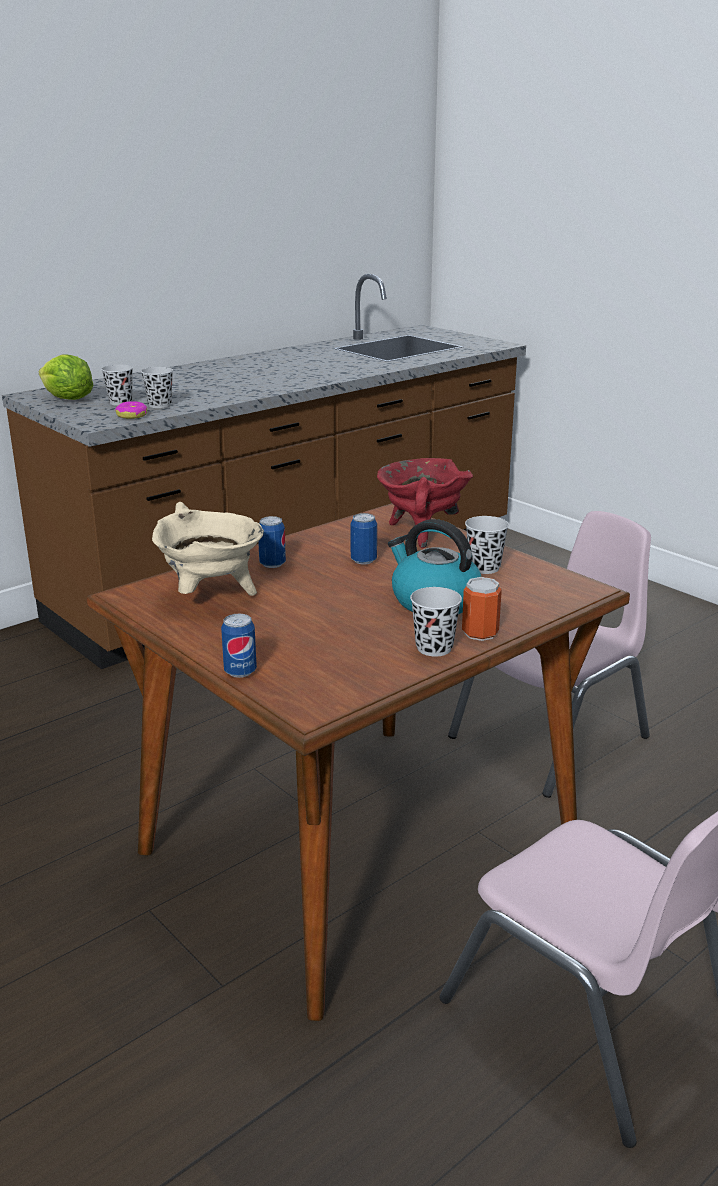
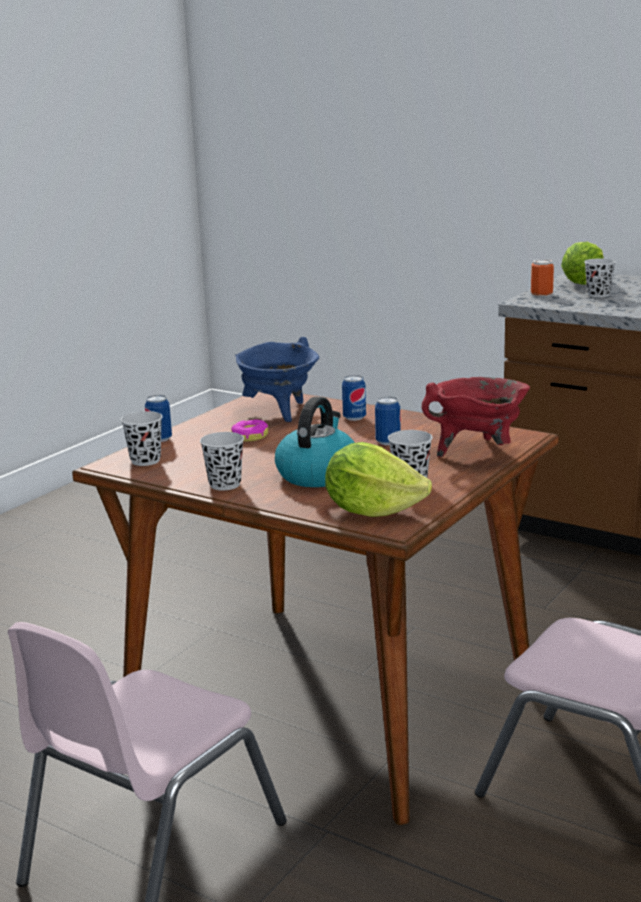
camera: 75 degrees right, 5 degrees down
donut [115,401,148,419] -> donut moved to [231,419,268,441]
black cup [141,367,173,408] -> black cup moved to [121,411,163,466]
beige cooking pot [152,502,264,596] -> blue cooking pot [235,337,319,422]
can [462,577,502,641] -> can moved to [531,259,554,297]
none -> lettuce [325,442,432,517]

